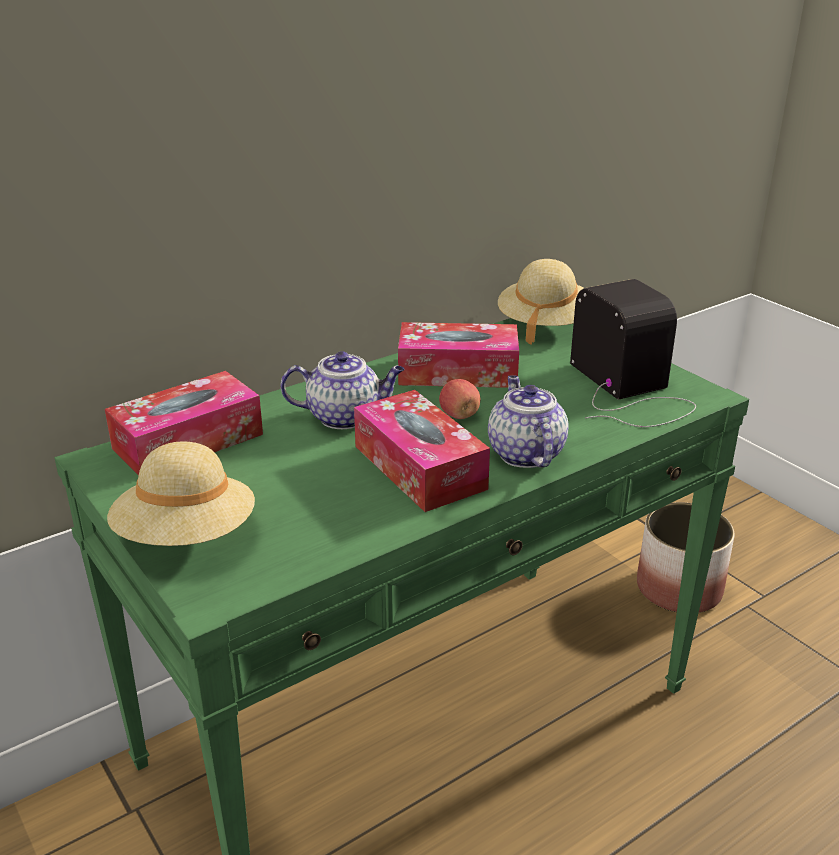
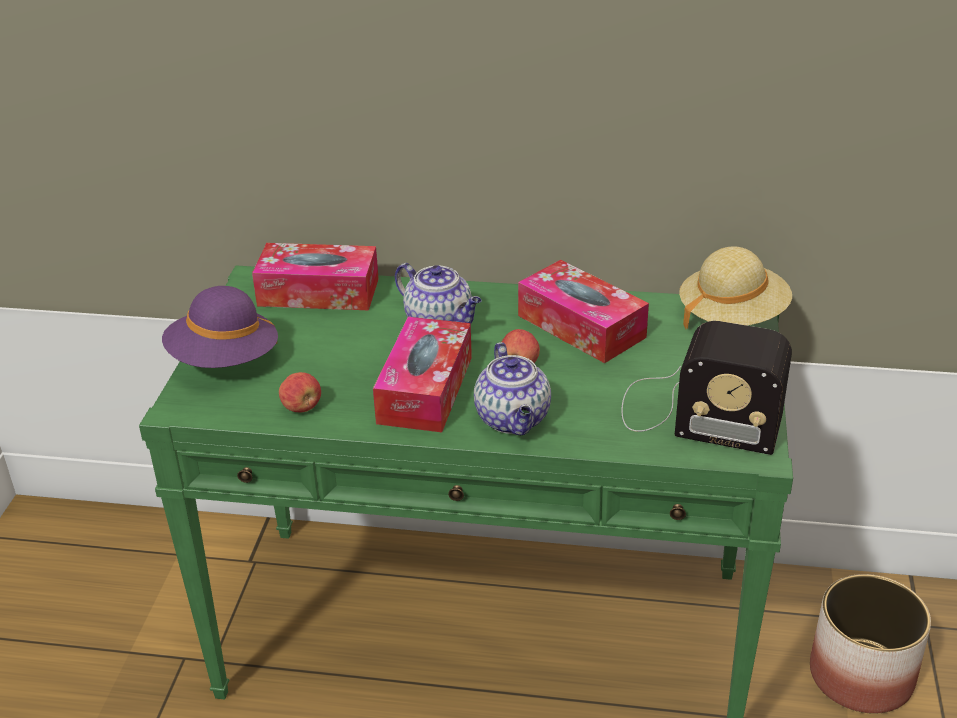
camera: 45 degrees right, 5 degrees up
beige hat [107,442,255,546] -> purple hat [162,286,278,368]
teapot [488,375,568,468] -> teapot turned 135 degrees clockwise [474,342,551,435]
radio [570,279,696,427] -> radio turned 90 degrees clockwise [621,321,792,455]
none -> apple [279,372,321,412]

